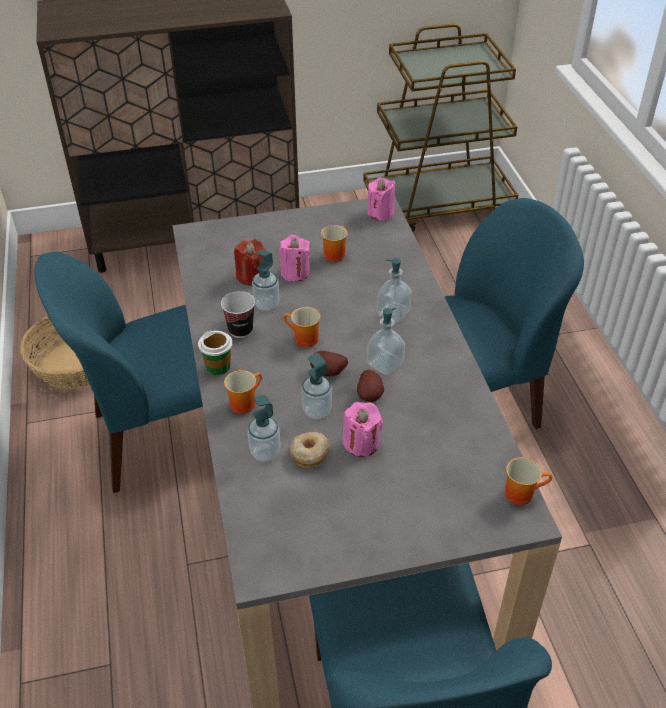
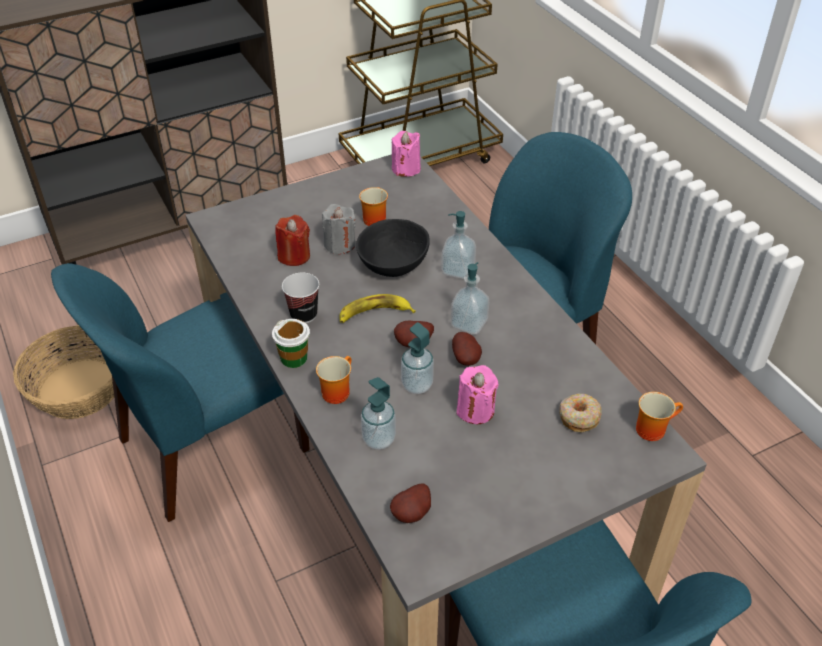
camera: 15 degrees left, 0 degrees up
soap dispenser [252,250,280,311] -> none
pink candle [279,235,310,282] -> grey candle [322,204,356,254]
mug [283,307,321,348] -> banana [339,294,416,323]
donut [289,432,330,468] -> donut moved to [559,394,601,433]
none -> black bowl [356,219,430,277]
none -> potato [390,483,431,523]

